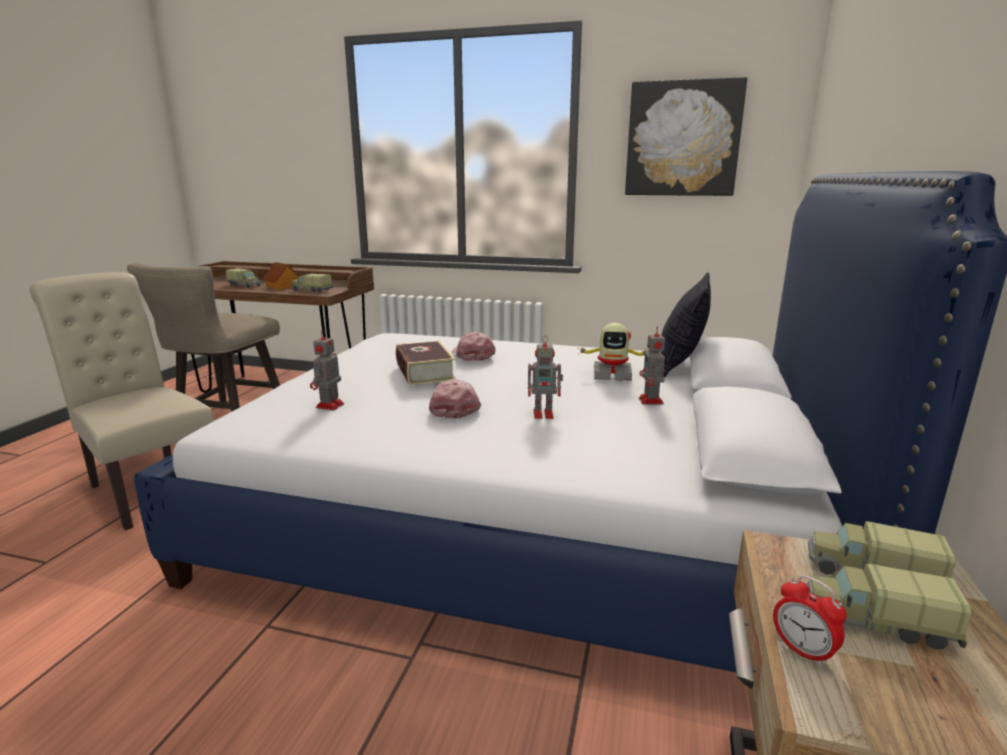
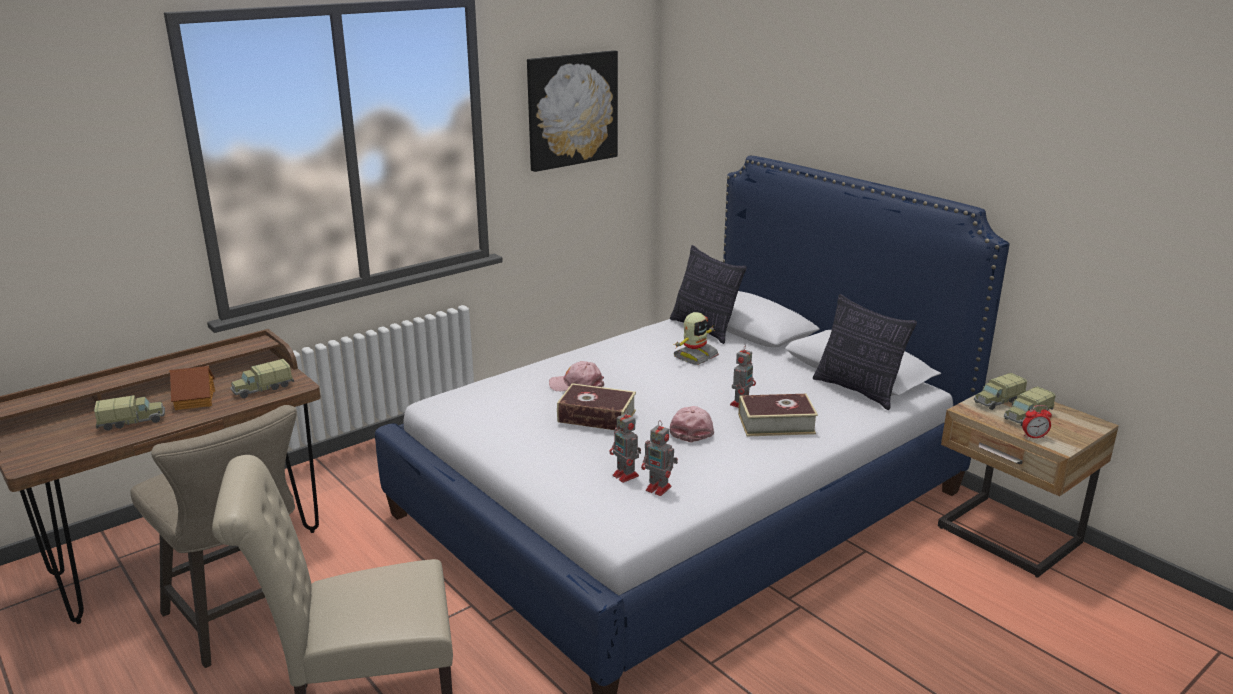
camera: 55 degrees left, 5 degrees up
pink cap [429,379,481,419] -> pink cap turned 75 degrees clockwise [670,406,714,442]
toy robot [638,326,665,405] -> toy robot moved to [641,420,678,496]
none -> book [738,394,818,436]
none -> pillow [813,294,917,410]

